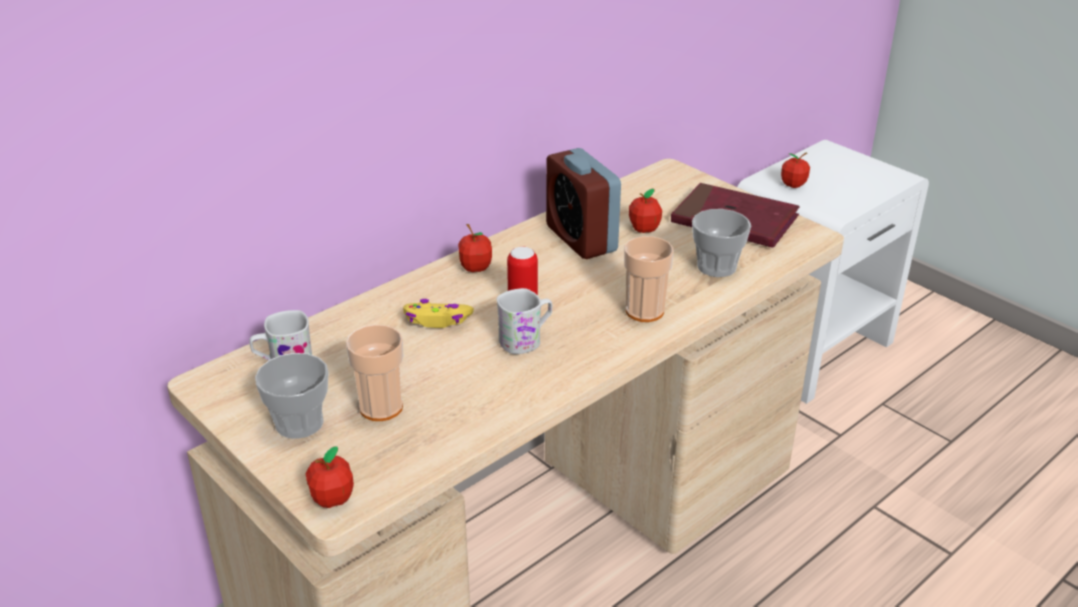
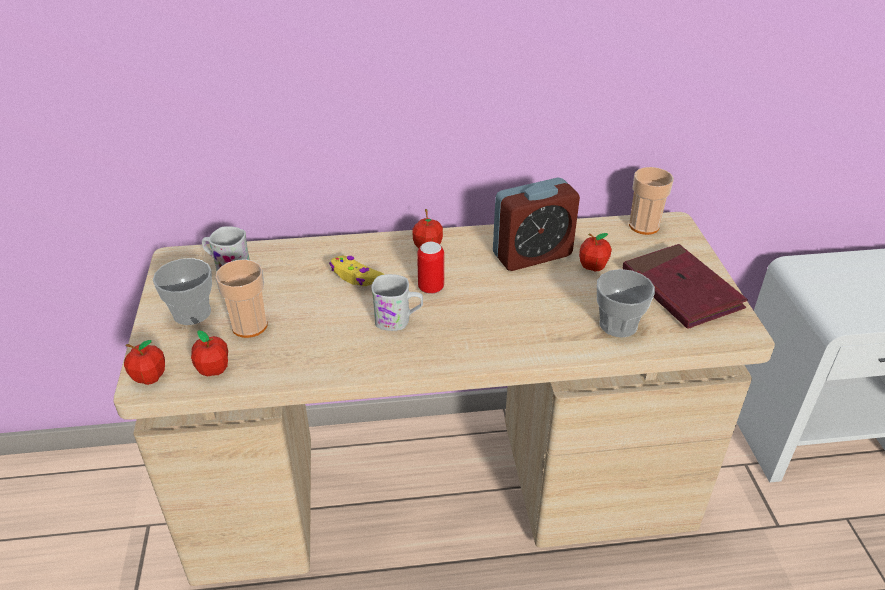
camera: 35 degrees right, 5 degrees up
alarm clock [546,148,621,259] -> alarm clock turned 120 degrees counterclockwise [493,178,580,271]
cup [624,236,674,322] -> cup moved to [629,167,674,235]
apple [781,153,810,188] -> apple moved to [191,330,228,377]

